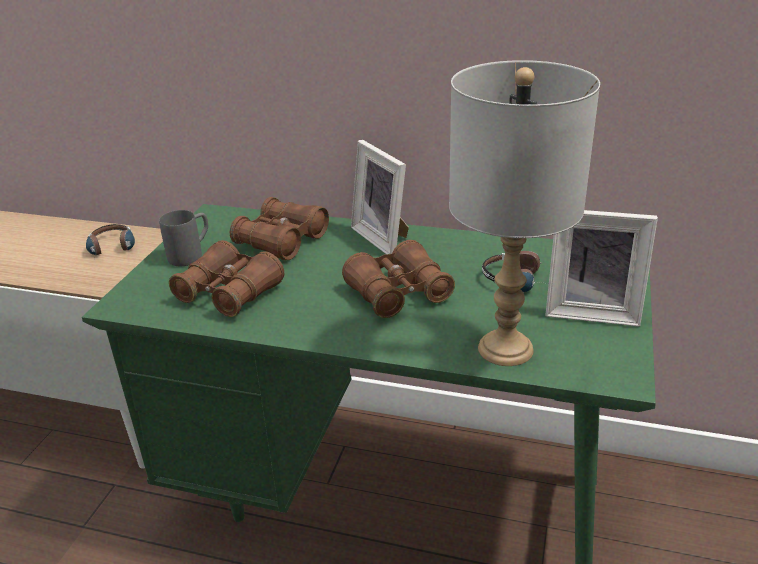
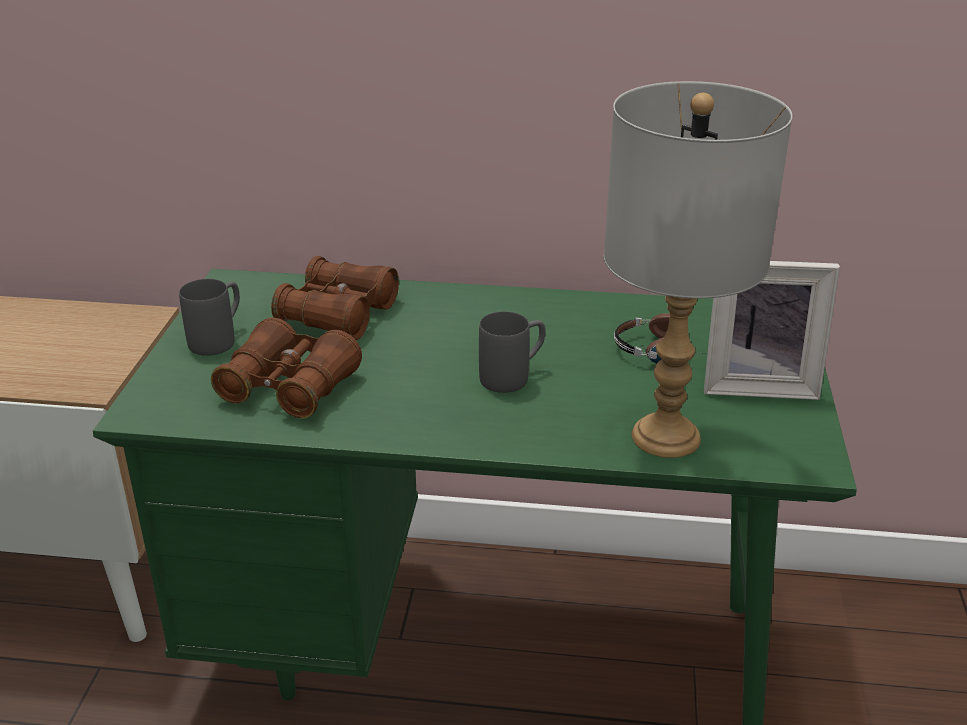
camera: 10 degrees left, 0 degrees up
headphones [86,224,135,255] -> none
brown binoculars [342,240,455,318] -> grey mug [479,311,545,393]
picture frame [351,140,409,254] -> none

